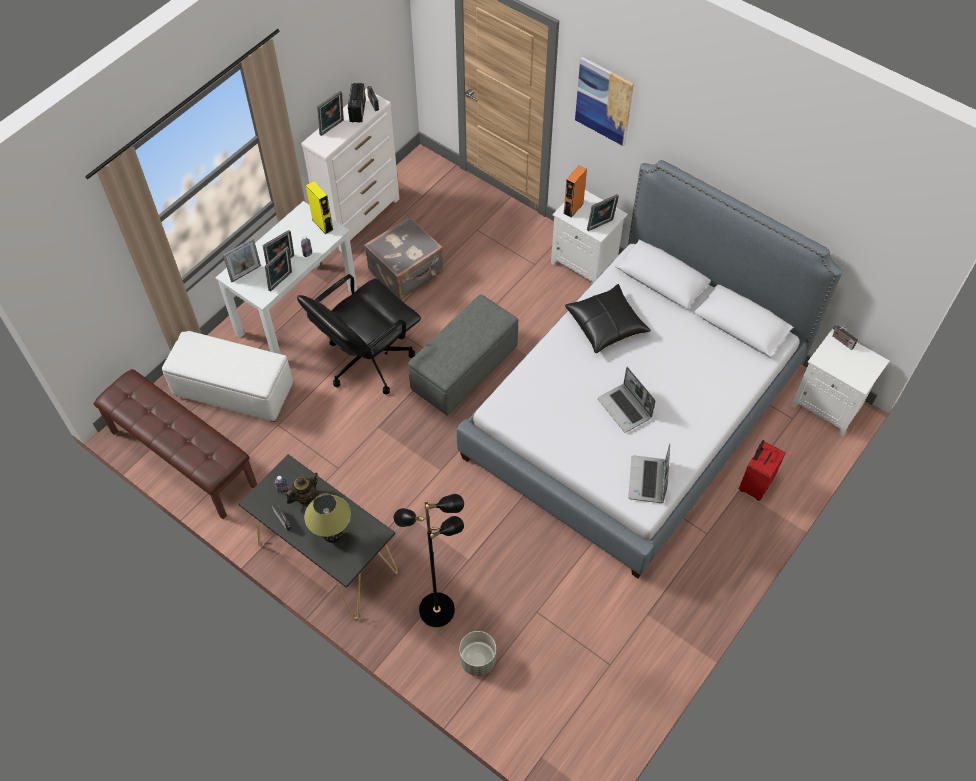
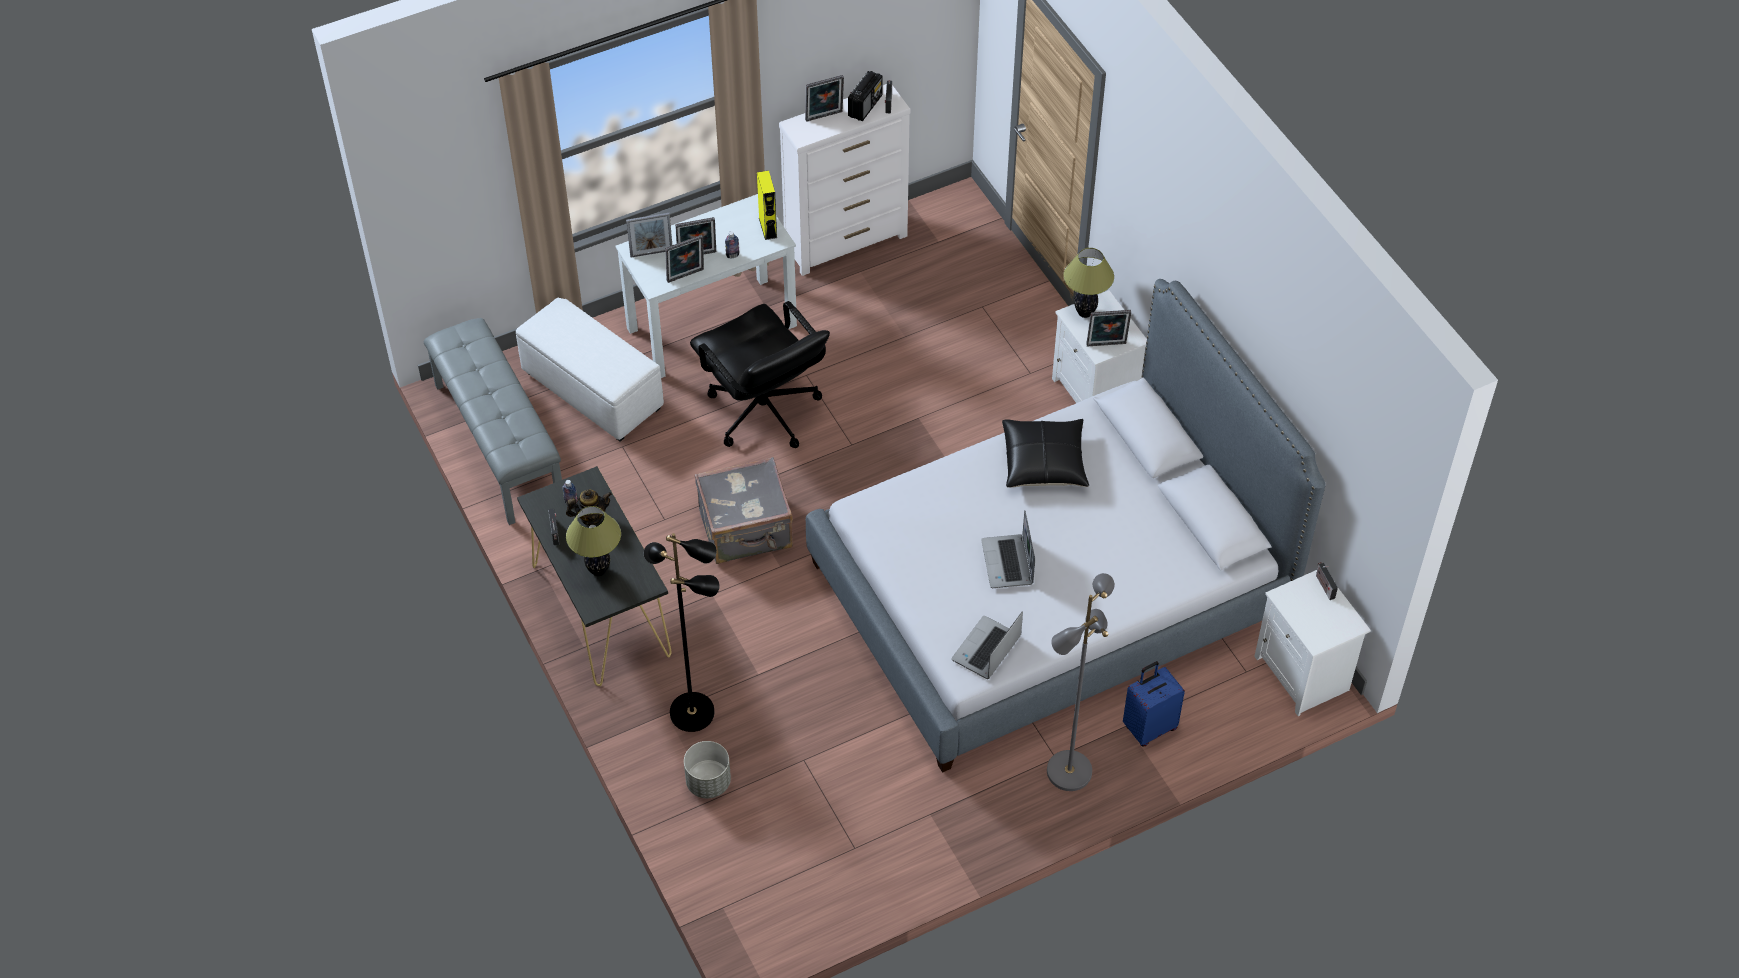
camera: 25 degrees right, 5 degrees down
brown bench [94,369,257,519] -> grey bench [424,318,562,525]
black office chair [297,274,421,394] -> black office chair turned 105 degrees counterclockwise [690,301,830,448]
grey suitcase [364,216,444,300] -> grey suitcase moved to [695,457,793,564]
grey ottoman [408,295,519,416] -> none
orange speaker [563,165,587,218] -> table lamp [1064,248,1114,318]
picture [575,57,634,146] -> none
red suitcase [739,440,786,501] -> blue suitcase [1123,661,1185,747]
none -> grey floor lamp [1047,573,1115,791]

